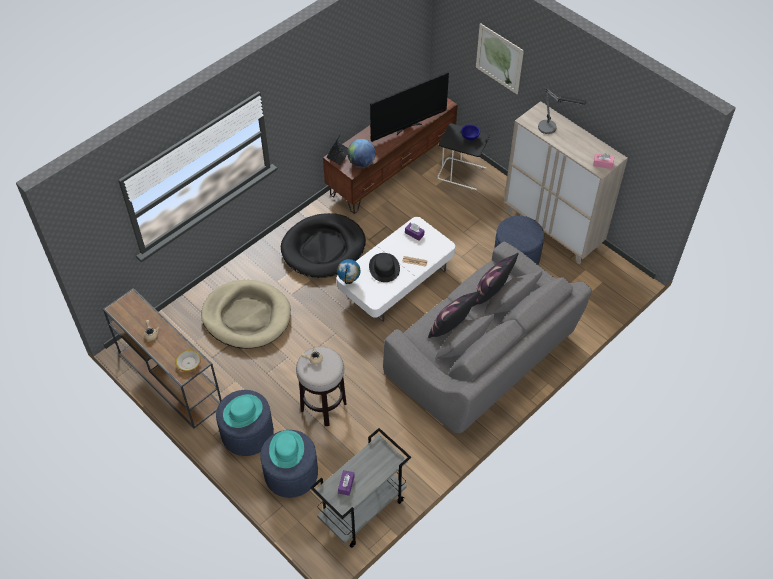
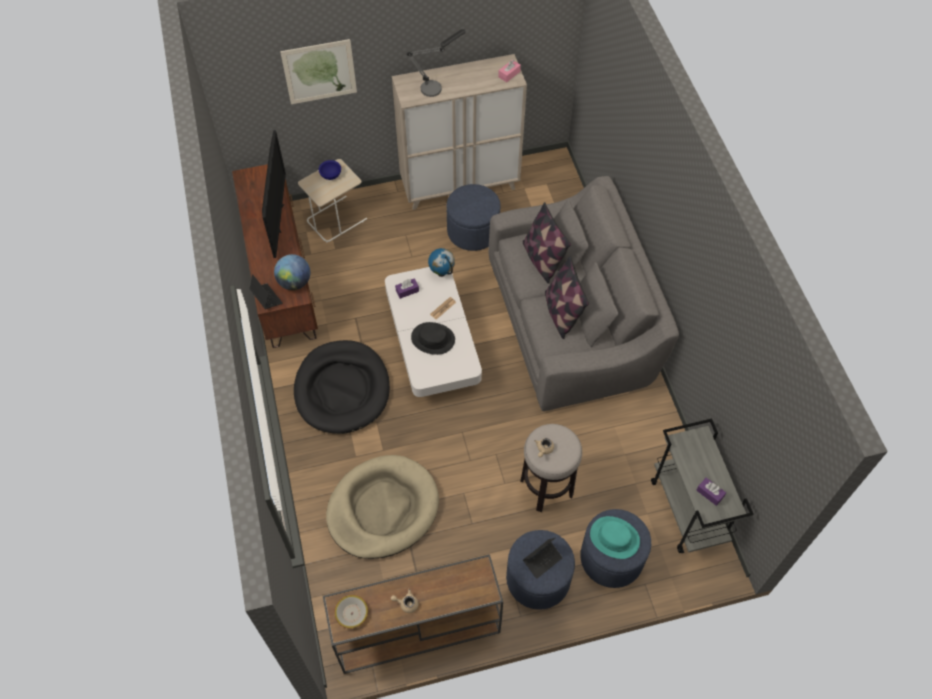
camera: 60 degrees left, 5 degrees up
bowl [175,350,201,372] -> bowl moved to [334,595,368,629]
turquoise hat [223,394,263,428] -> laptop [523,537,562,579]
globe [337,259,360,284] -> globe moved to [428,248,455,277]
black side table [438,123,490,190] -> beige side table [298,159,368,243]

